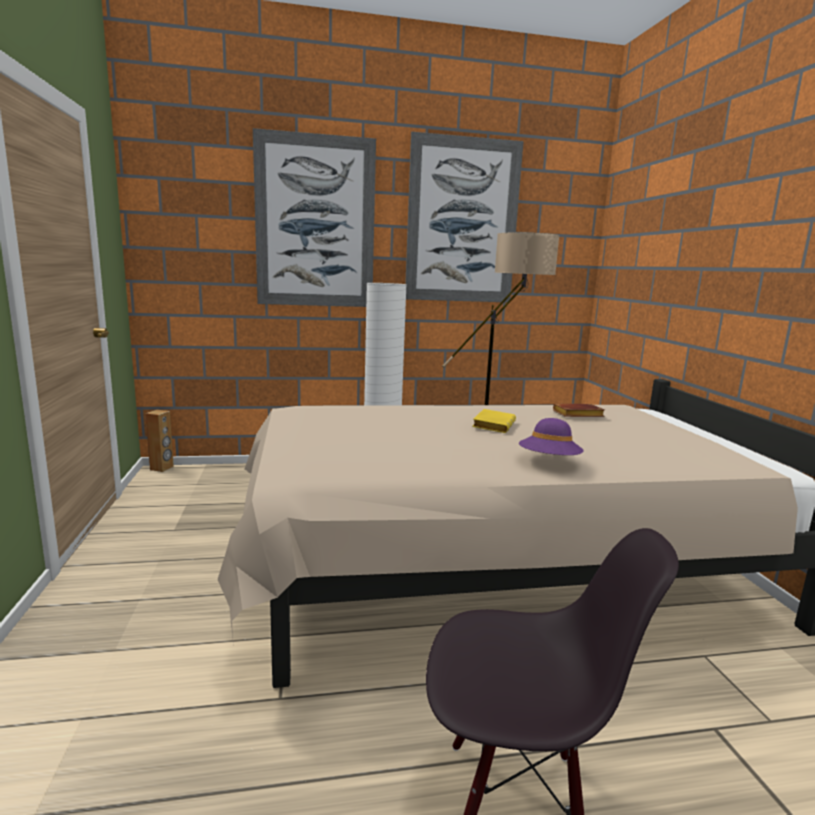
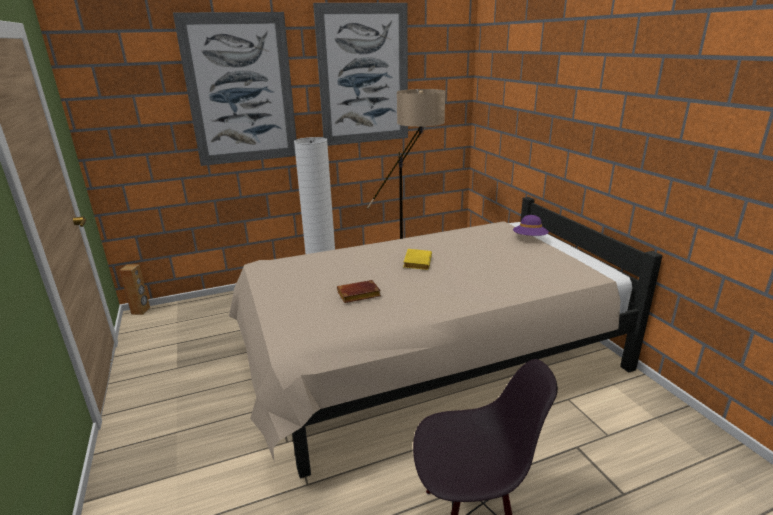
camera: 10 degrees left, 10 degrees up
purple hat [519,418,584,455] -> purple hat moved to [513,215,549,236]
brown book [553,404,605,417] -> brown book moved to [337,280,381,303]

